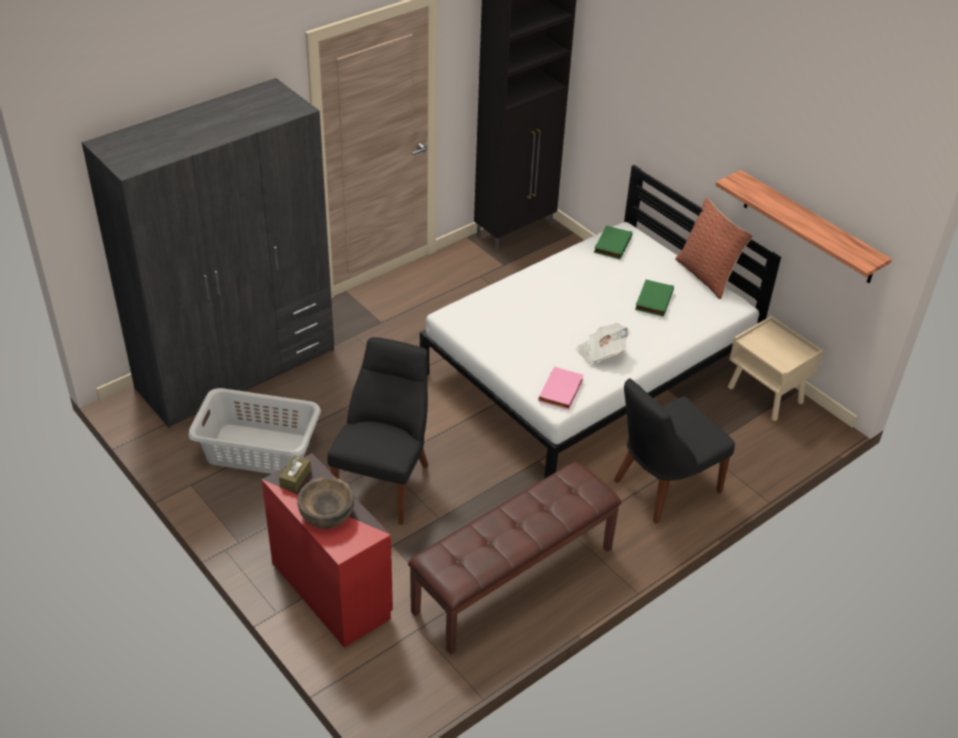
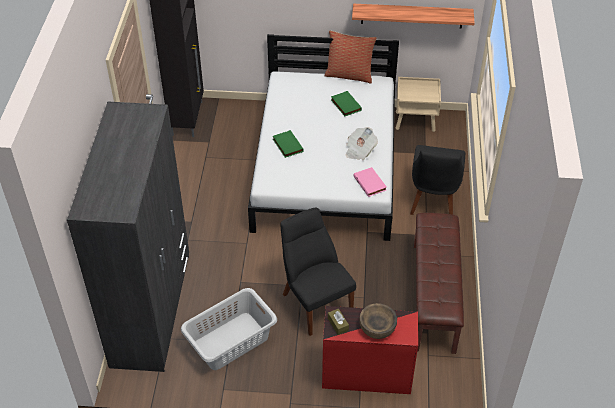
camera: 45 degrees left, 5 degrees up
green book [594,226,632,259] -> green book moved to [273,130,304,158]

